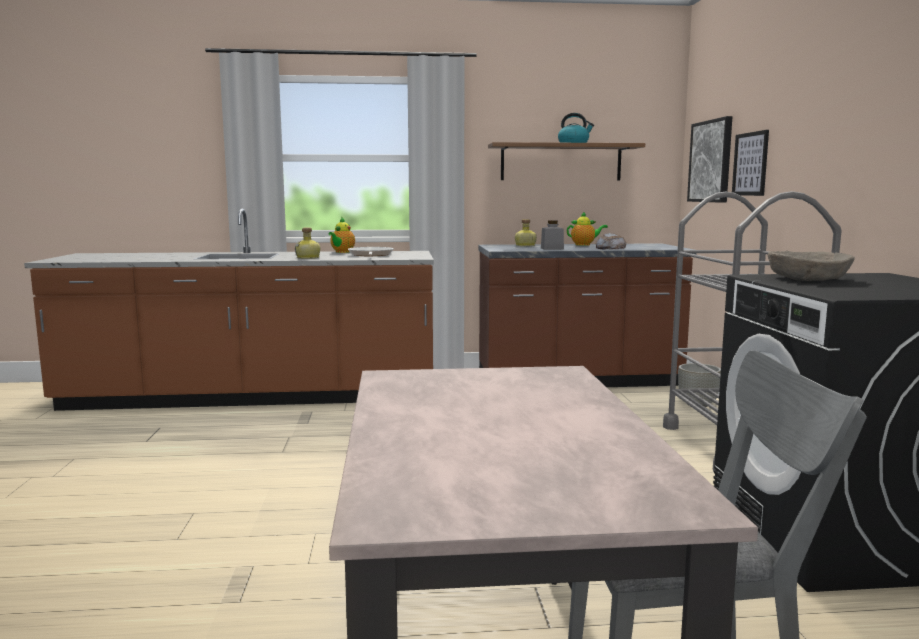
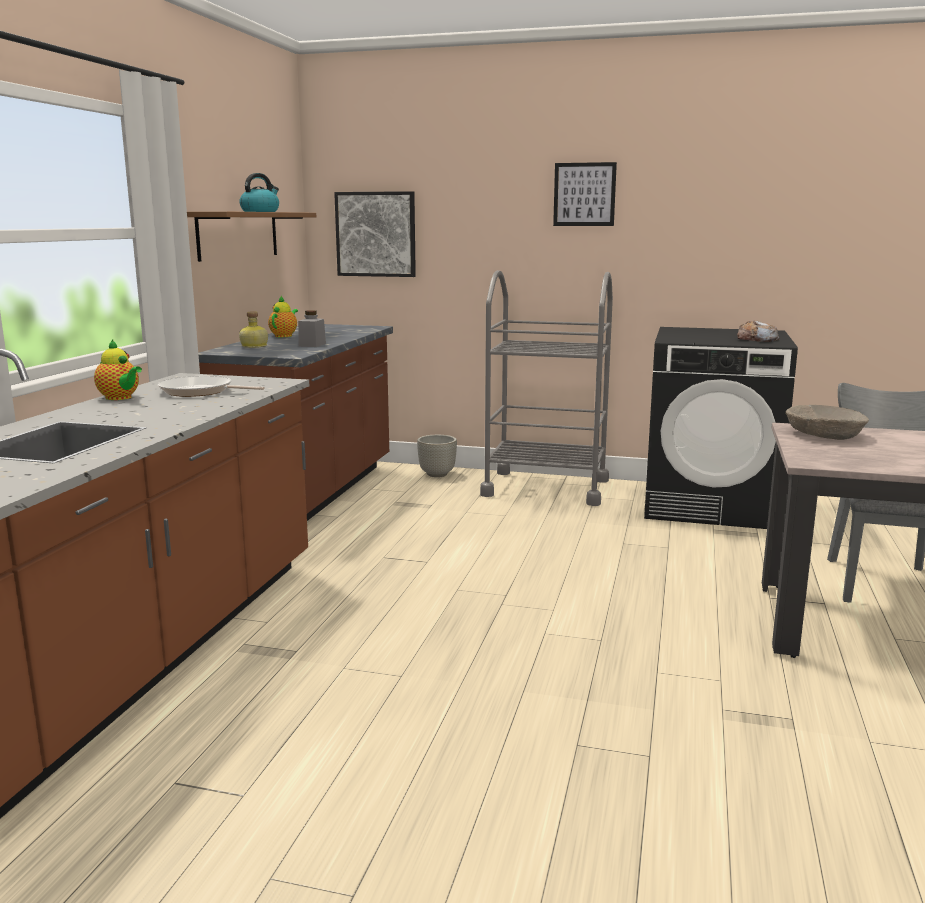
camera: 70 degrees left, 5 degrees up
bottle [295,227,320,259] -> none
bread [595,233,626,250] -> bread moved to [737,320,780,342]
picture [732,130,769,196] -> picture moved to [553,162,617,226]
beige bowl [768,251,855,281] -> beige bowl moved to [786,405,869,440]

